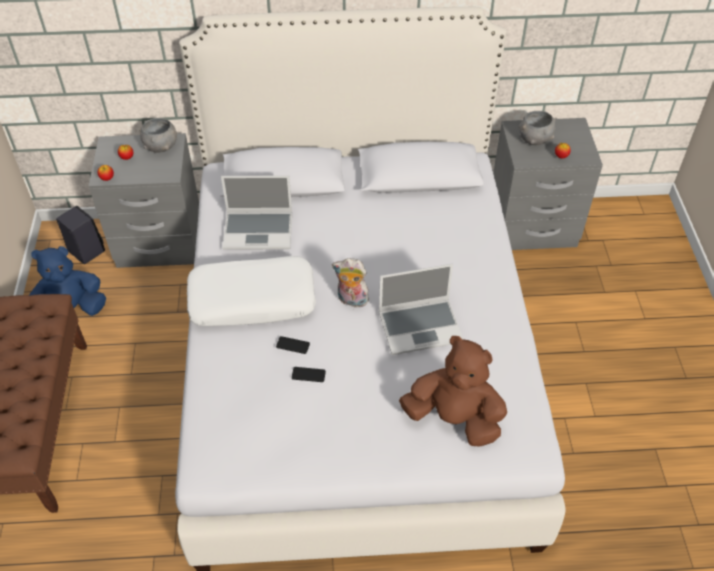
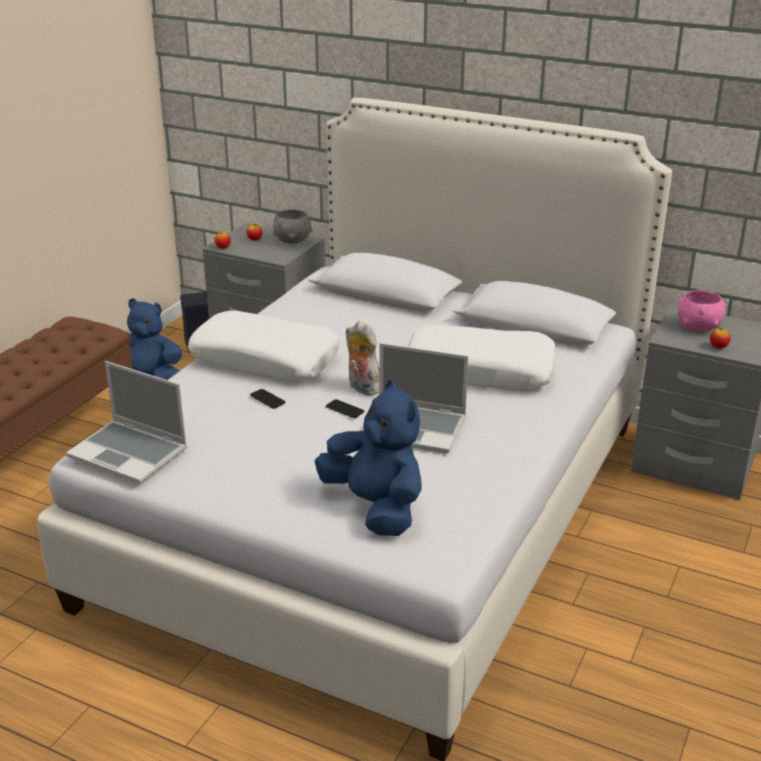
camera: 30 degrees right, 20 degrees down
laptop [221,175,292,250] -> laptop moved to [66,361,187,484]
phone [292,367,326,382] -> phone moved to [326,399,364,418]
brown plush toy [399,336,507,447] -> blue plush toy [315,380,422,536]
grey bowl [519,111,555,145] -> pink bowl [678,290,726,332]
none -> white pillow [408,325,556,389]

